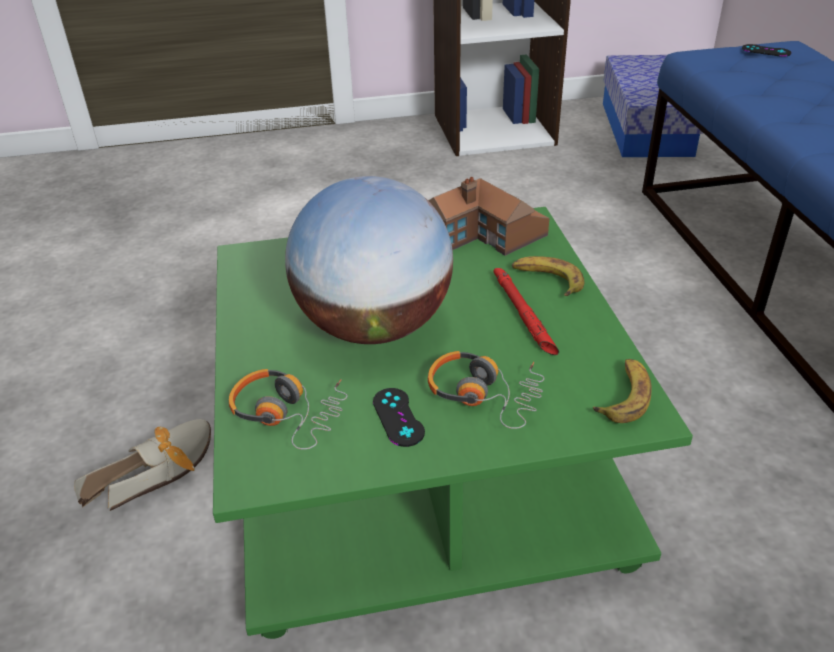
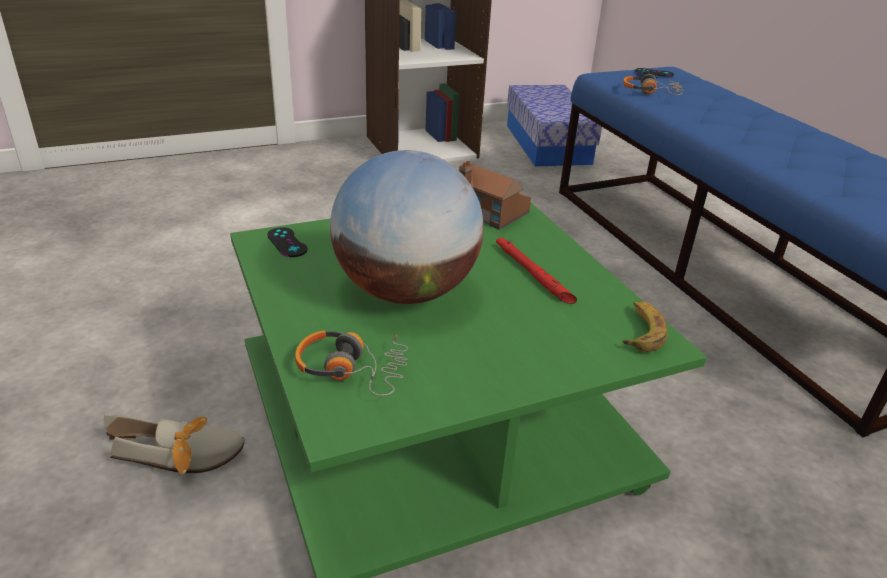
camera: 15 degrees left, 5 degrees down
shoe [74,419,211,511] -> shoe turned 60 degrees clockwise [104,414,245,475]
black game controller [373,388,425,447] -> black game controller moved to [267,227,307,257]
headphones [428,351,544,429] -> headphones moved to [623,74,684,95]
banana [512,256,584,296] -> none

